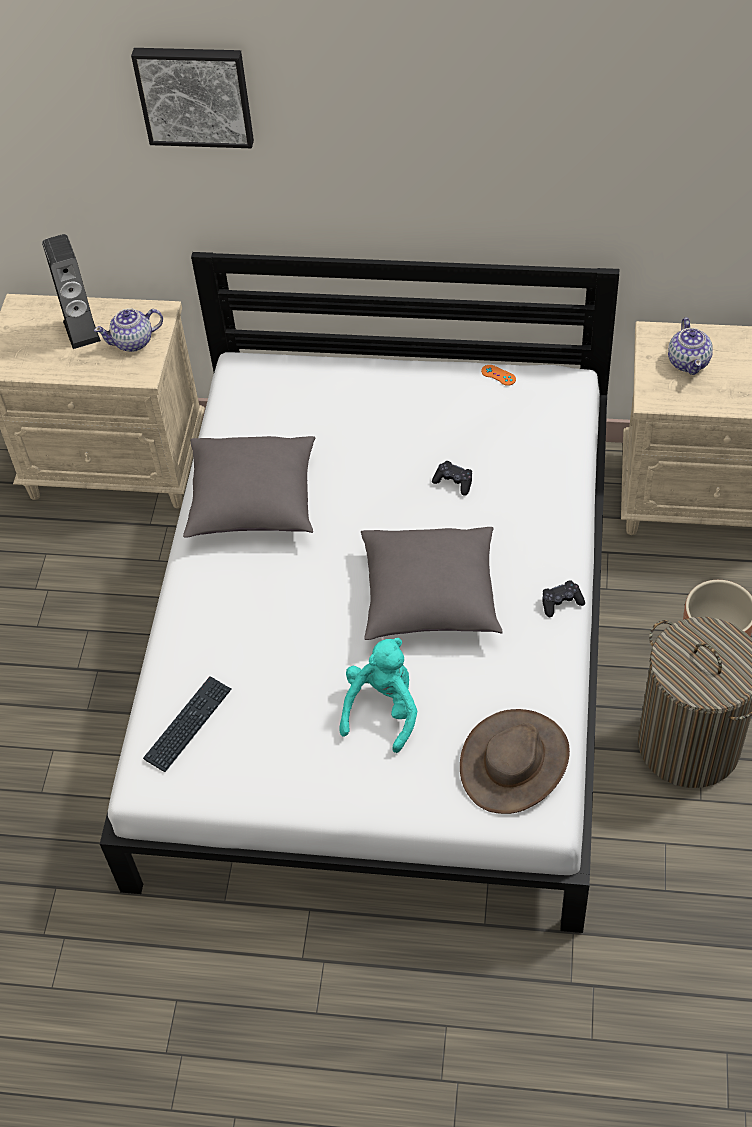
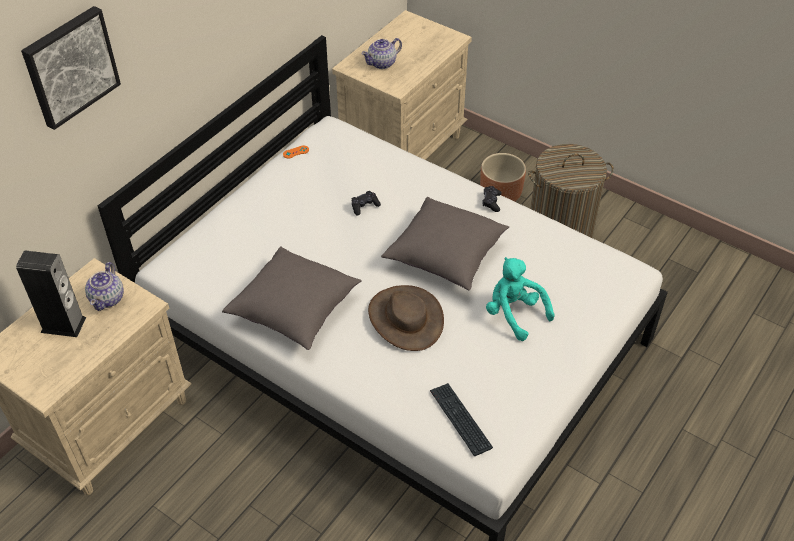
camera: 65 degrees left, 5 degrees down
brown hat [460,709,570,814] -> brown hat moved to [368,285,444,351]
teapot [668,318,713,375] -> teapot turned 120 degrees clockwise [361,38,402,69]

